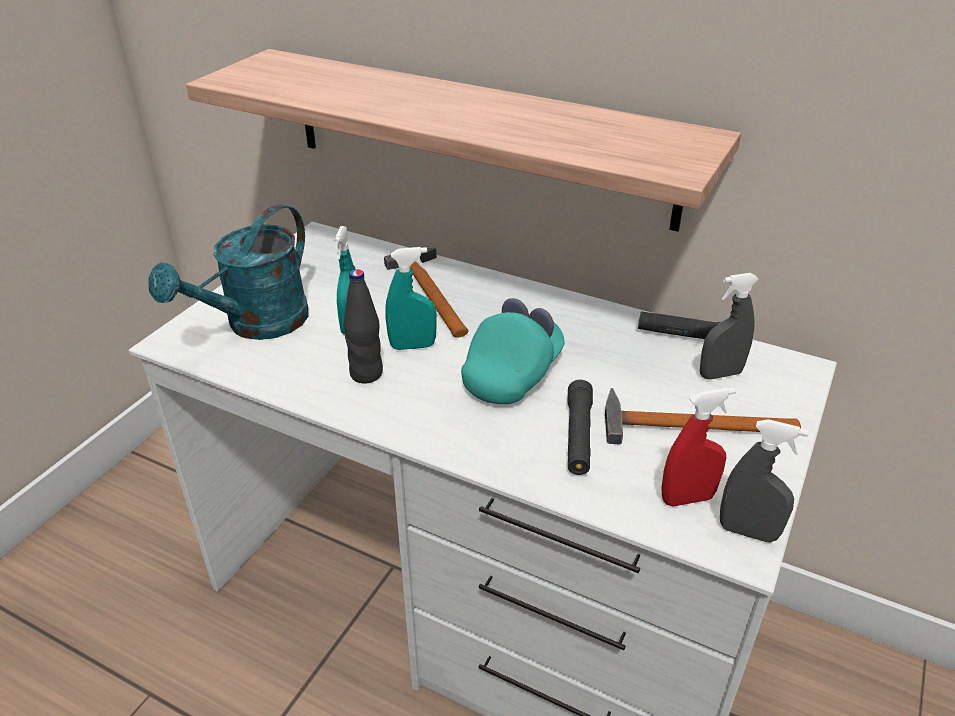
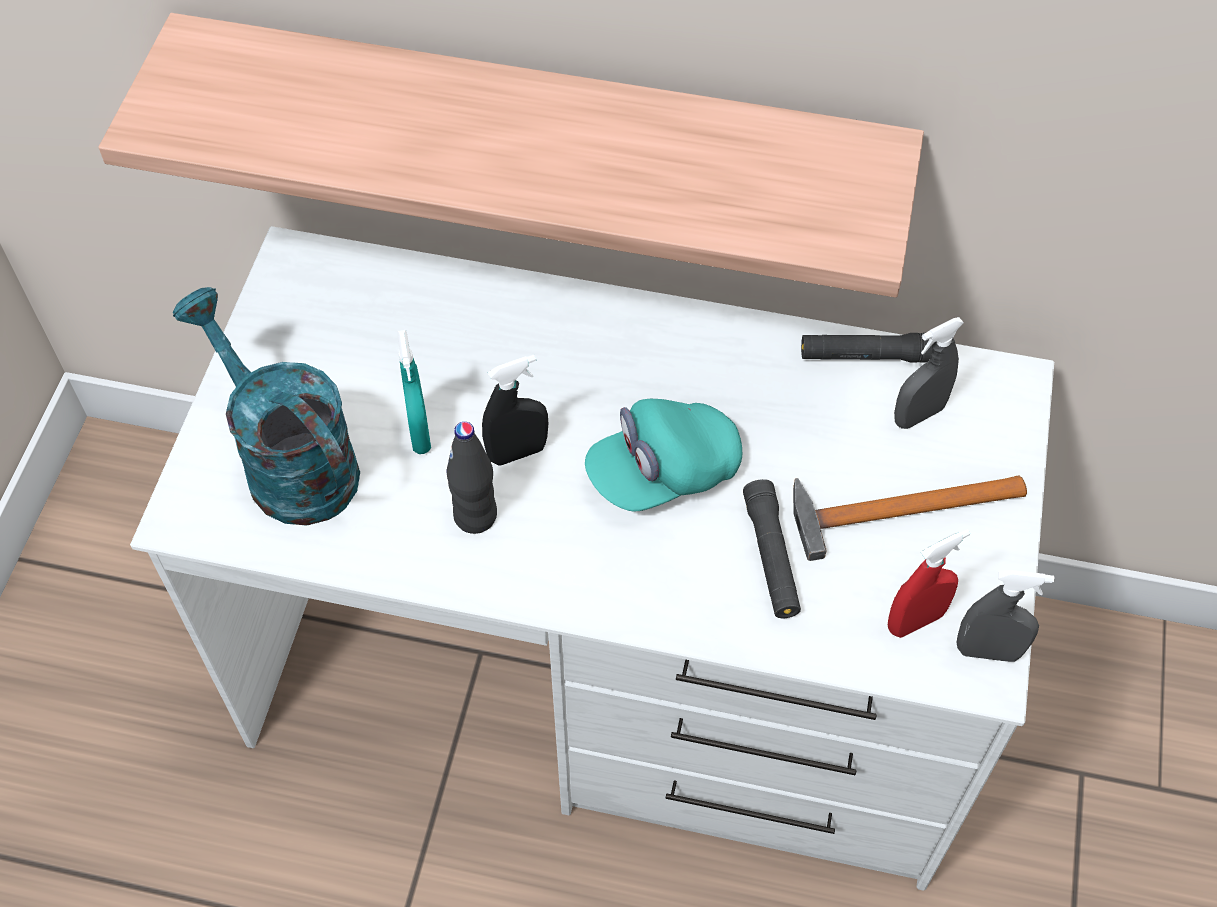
camera: 15 degrees left, 20 degrees up
turquoise watering can [148,204,308,340] -> turquoise watering can turned 120 degrees clockwise [173,287,360,526]
hammer [384,248,468,337] -> none
turquoise spray bottle [385,247,437,350] -> black spray bottle [482,355,548,466]
turquoise cap [461,298,564,404] -> turquoise cap turned 135 degrees counterclockwise [585,399,742,512]

